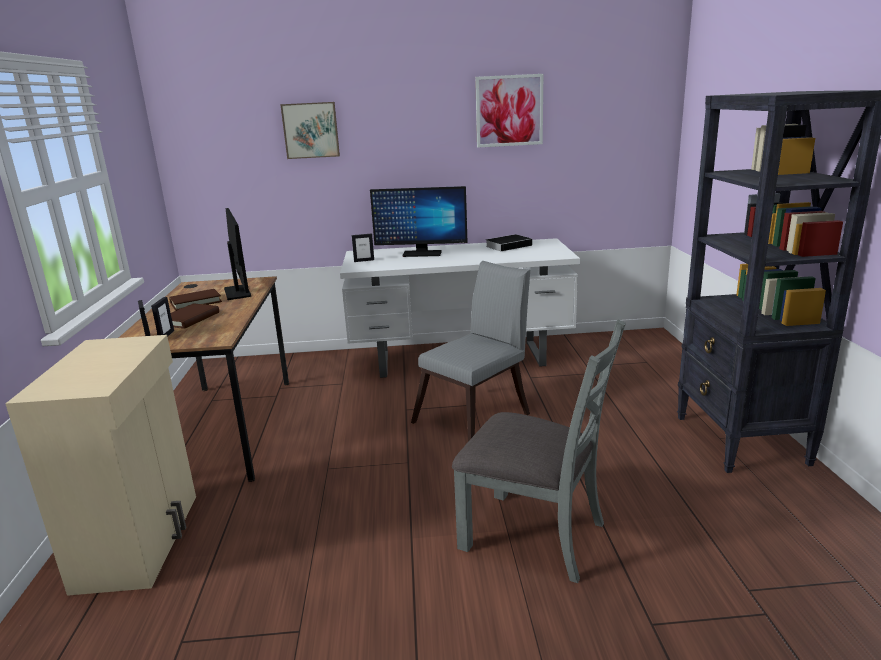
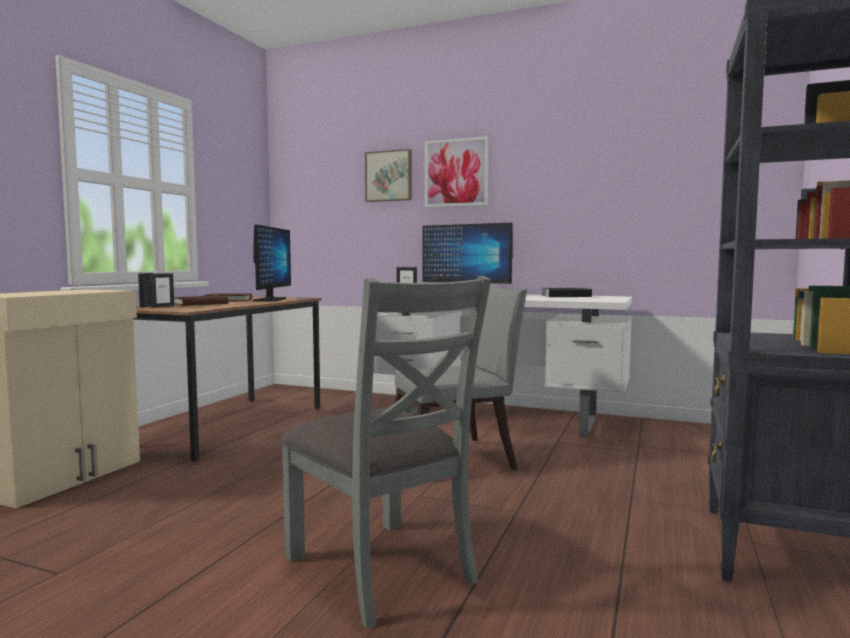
camera: 25 degrees right, 15 degrees down
picture [475,74,543,148] -> picture moved to [425,136,489,208]

